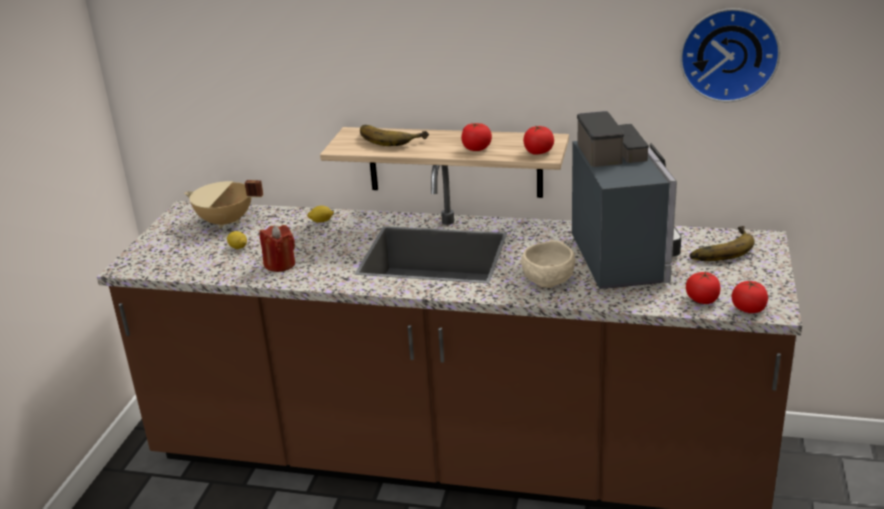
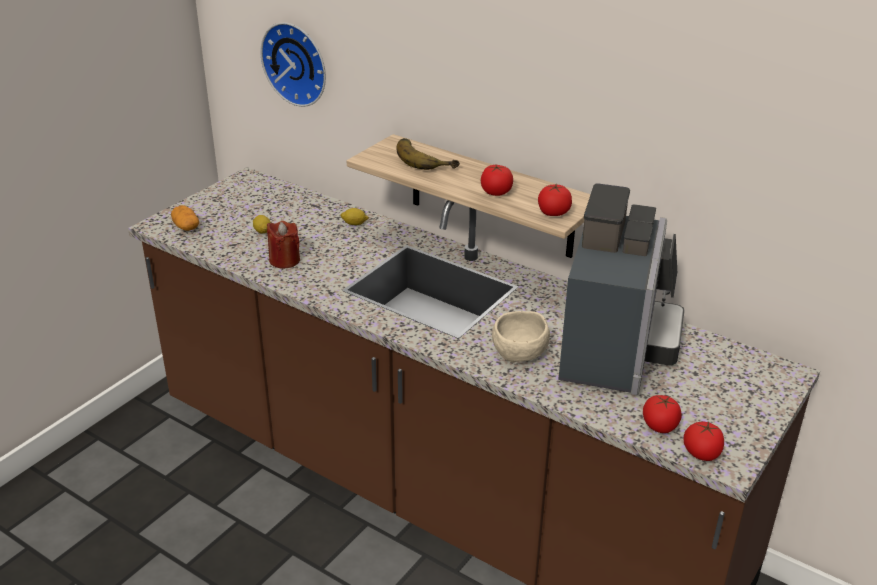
camera: 20 degrees right, 5 degrees up
beige cooking pot [184,180,264,229] -> none
wall clock [680,8,781,102] -> wall clock moved to [260,22,326,107]
banana [689,226,755,261] -> none
none -> potato [171,205,199,231]

